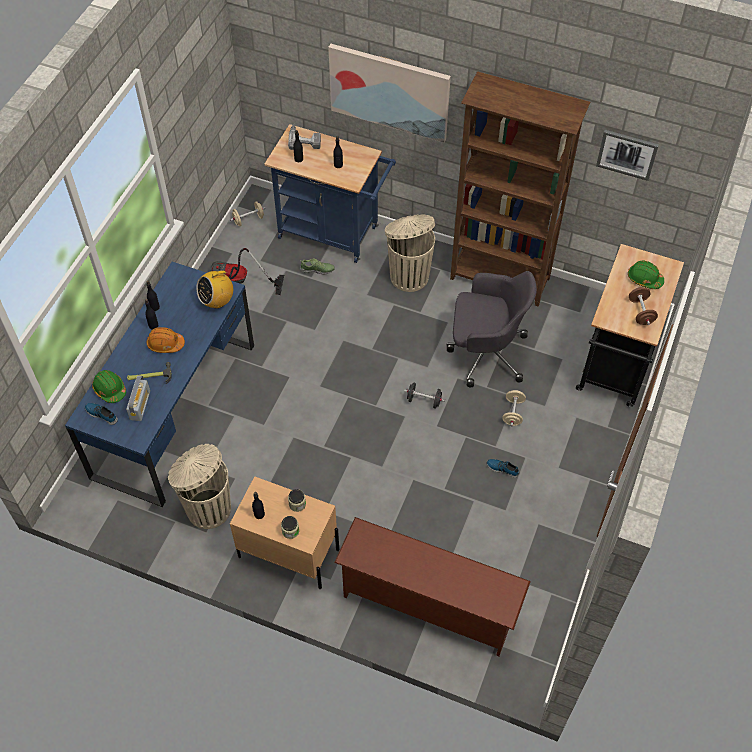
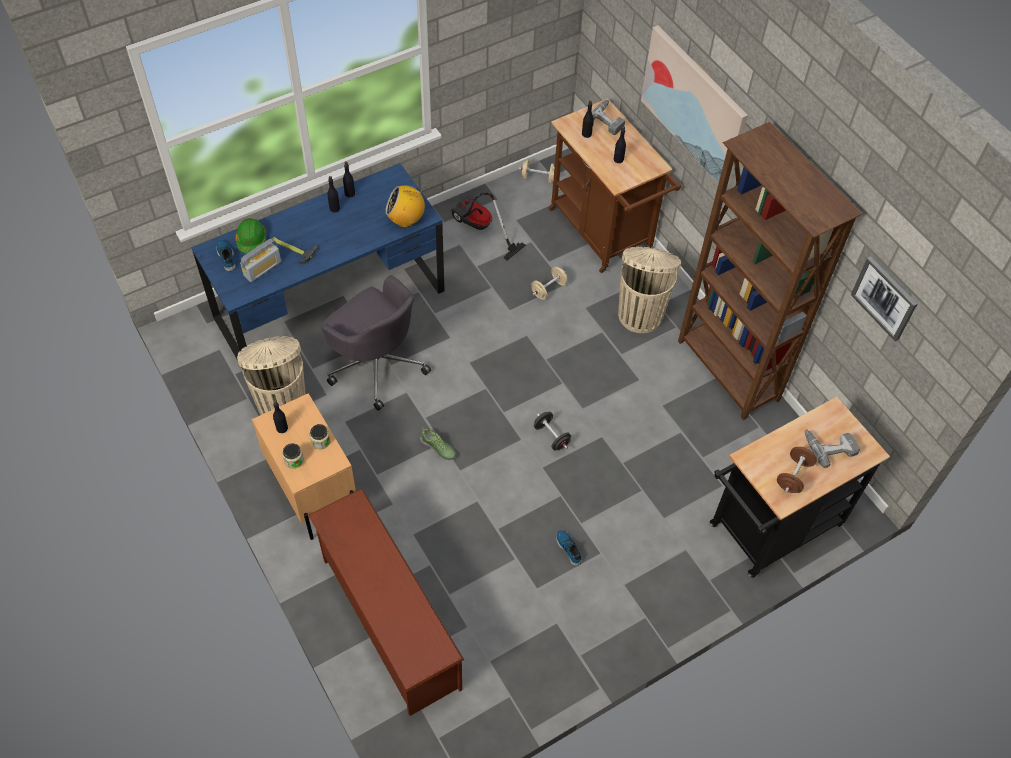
camera: 35 degrees right, 0 degrees up
orange hard hat [147,327,185,353] -> none
blue cart [264,124,396,263] -> brown cart [549,98,681,273]
shoe [300,259,335,275] -> shoe moved to [420,427,456,460]
grey office chair [447,271,537,387] -> grey office chair moved to [321,275,431,411]
beige dumbbell [502,390,526,426] -> beige dumbbell moved to [532,267,567,300]
green hard hat [628,261,664,289] -> power drill [805,429,860,468]

